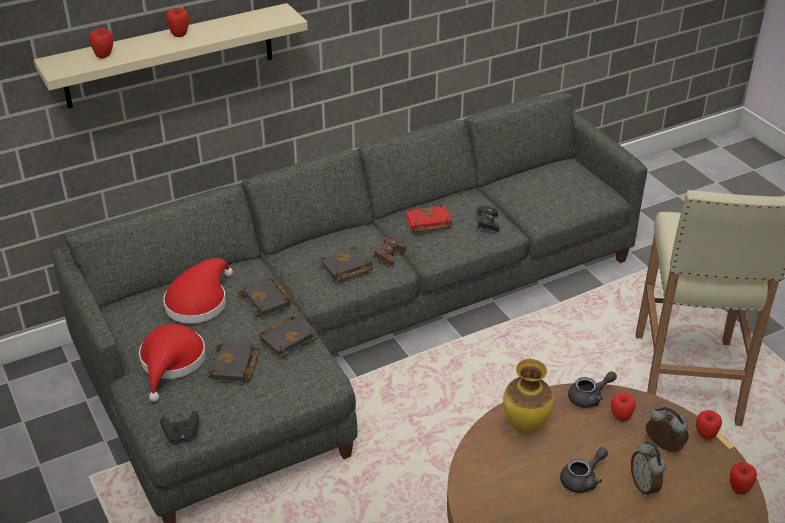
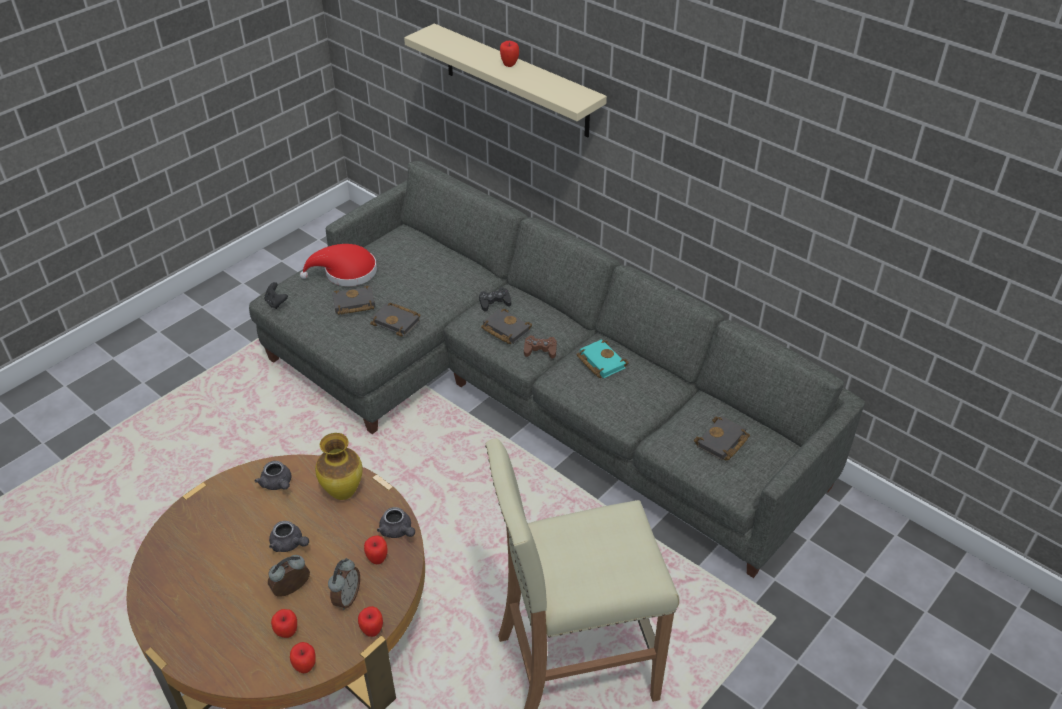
camera: 70 degrees right, 5 degrees up
apple [89,29,113,59] -> apple moved to [271,609,297,638]
red hat [163,258,233,324] -> none
black book [238,278,293,318] -> black book moved to [694,416,750,460]
red book [406,205,452,233] -> turquoise book [576,339,629,378]
black game controller [476,206,499,232] -> black game controller moved to [479,287,511,312]
none -> grey teapot [255,461,291,490]

